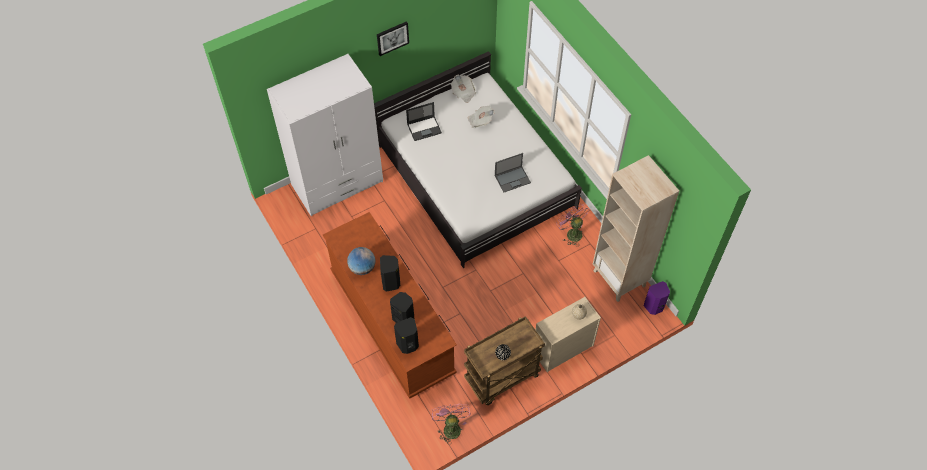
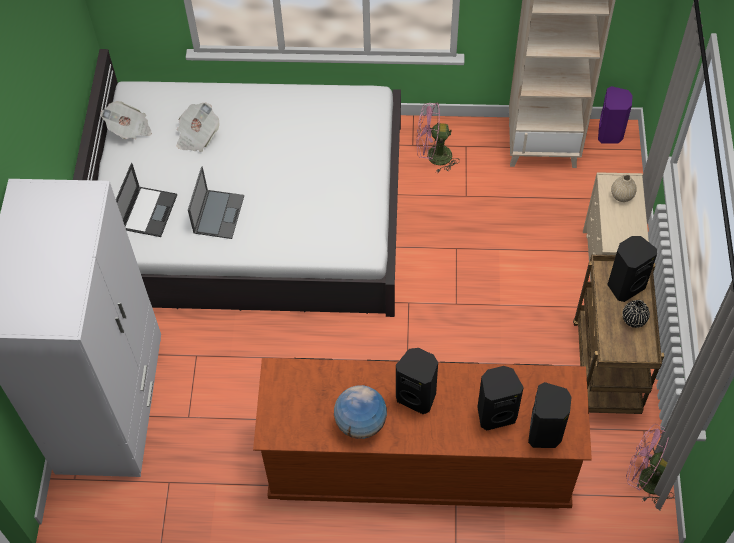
camera: 55 degrees left, 0 degrees up
picture [377,21,409,56] -> none
laptop [495,153,531,192] -> laptop moved to [188,166,244,239]
none -> black speaker [607,236,657,302]

